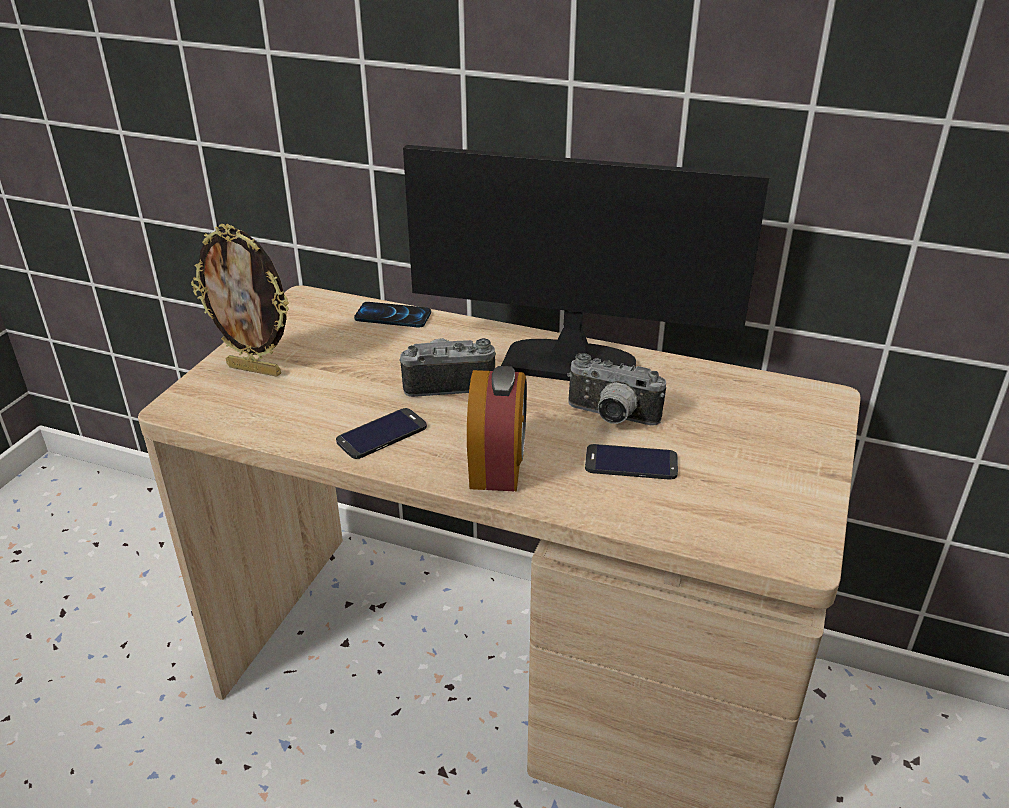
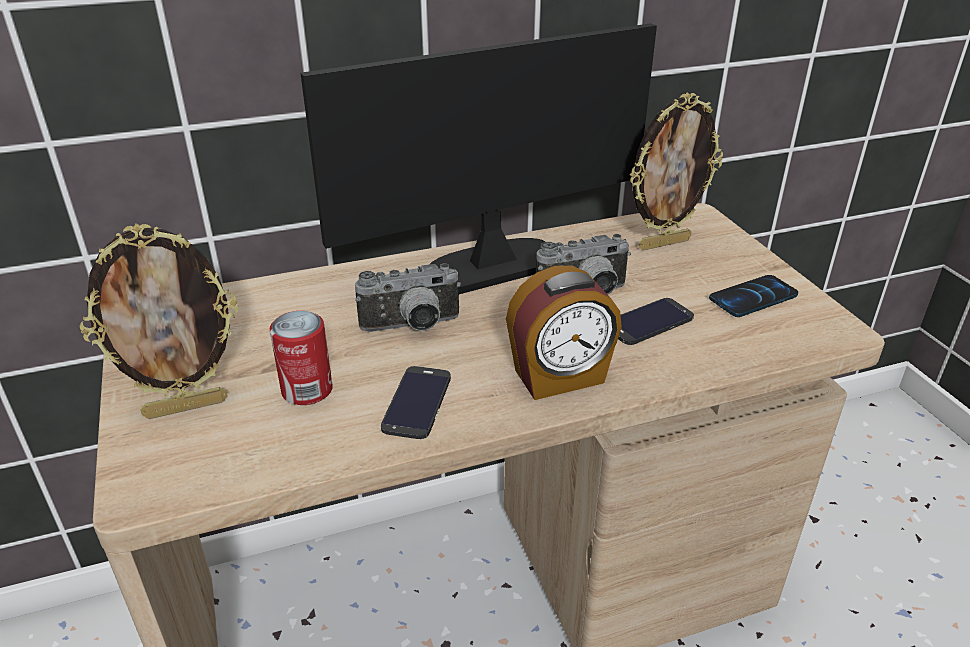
camera: 40 degrees left, 0 degrees up
phone [354,302,431,327] -> phone moved to [709,275,798,317]
camera [399,338,496,397] -> camera turned 150 degrees counterclockwise [355,263,461,332]
alarm clock [467,366,527,492] -> alarm clock turned 105 degrees clockwise [506,266,622,400]
none -> can [270,311,333,405]
none -> picture frame [630,93,723,250]

